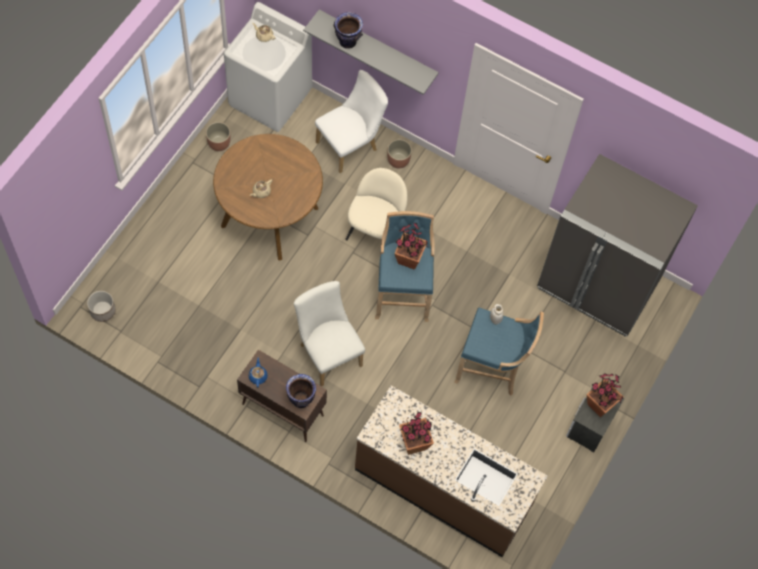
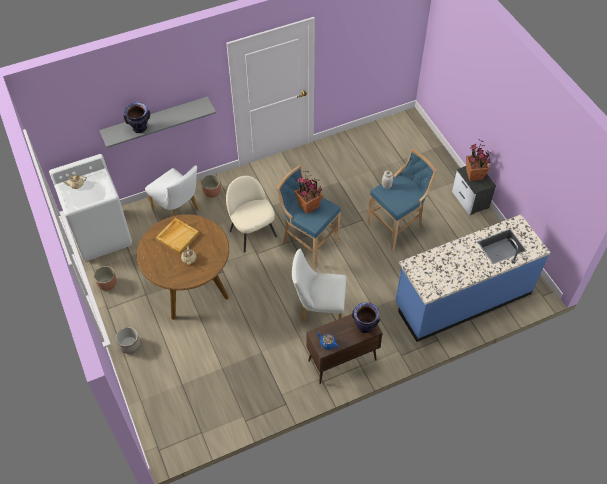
camera: 50 degrees left, 10 degrees down
planter [87,291,116,322] -> planter moved to [116,327,140,354]
white chair [315,70,388,173] -> white chair turned 135 degrees clockwise [145,165,199,216]
brown counter [355,385,547,557] -> blue counter [395,214,550,342]
potted plant [399,412,434,455] -> none
grey fridge [537,154,698,337] -> none
none -> beige tray [156,218,199,254]

